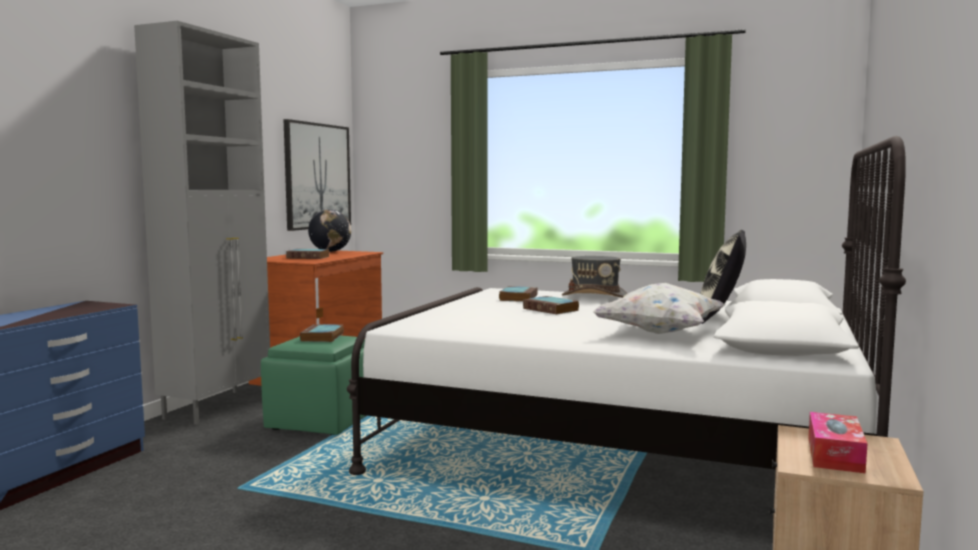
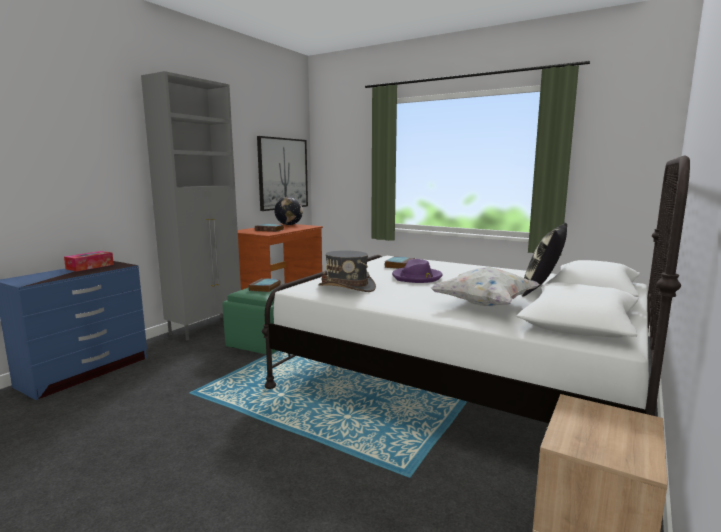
camera: 10 degrees right, 5 degrees up
book [523,296,579,314] -> purple hat [392,259,442,283]
grey hat [562,256,628,298] -> grey hat moved to [318,250,376,292]
tissue box [808,412,868,473] -> tissue box moved to [64,251,114,272]

